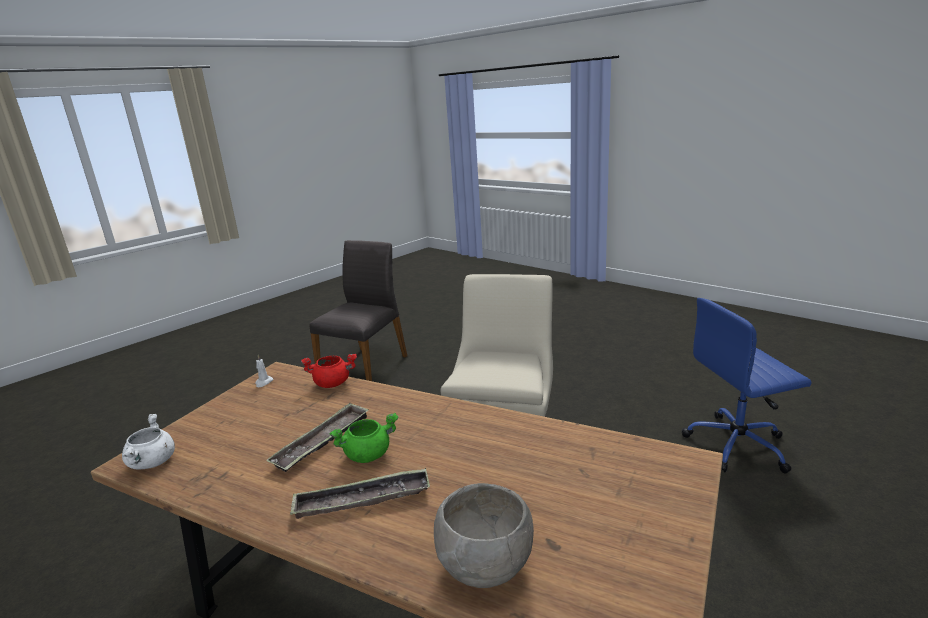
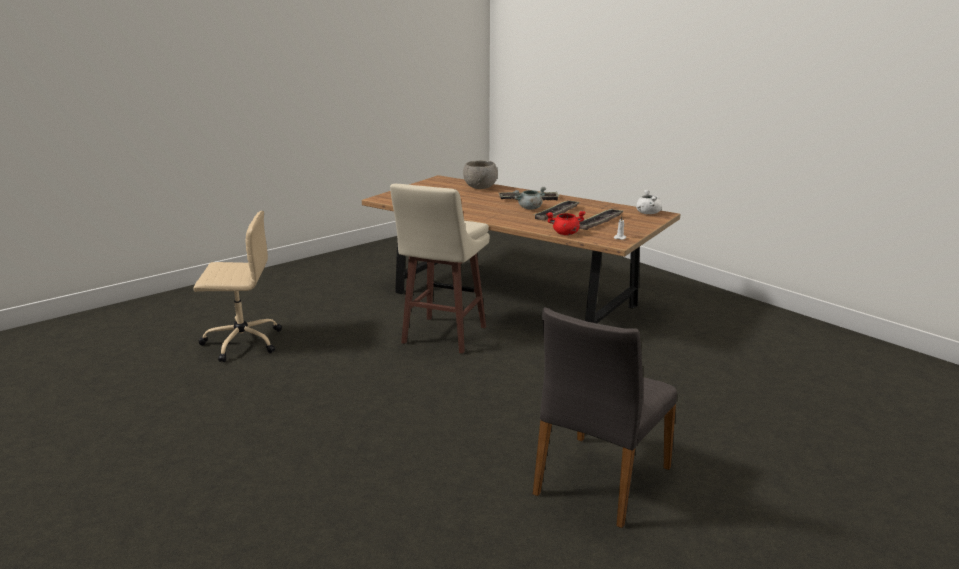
camera: 175 degrees left, 0 degrees up
green cooking pot [330,413,399,463] -> grey cooking pot [513,187,546,210]
blue office chair [682,298,811,474] -> beige office chair [193,211,282,362]
none -> tray [579,209,623,230]

